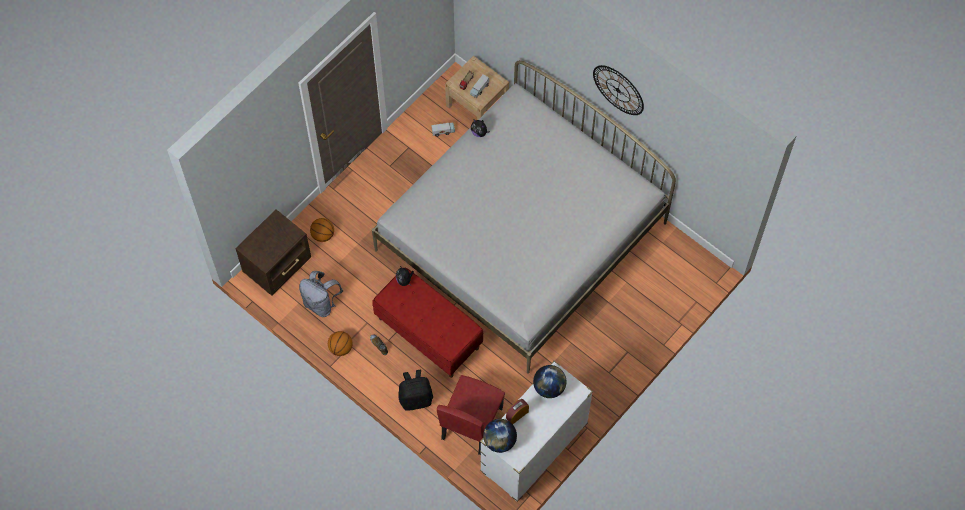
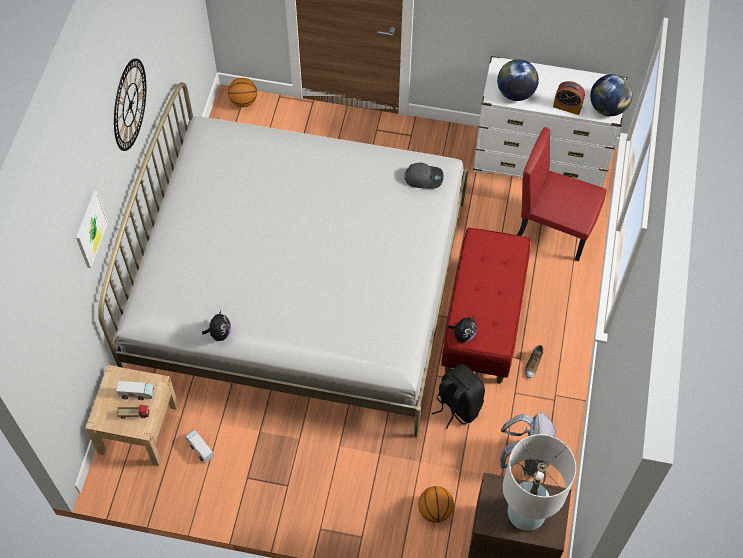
camera: 120 degrees left, 5 degrees down
basketball [328,331,353,356] -> basketball moved to [228,78,257,107]
black backpack [398,370,433,411] -> black backpack moved to [432,364,485,429]
red chair [437,375,505,455] -> red chair turned 150 degrees counterclockwise [517,127,606,261]
none -> picture [76,191,108,268]
none -> grey cap [405,162,444,189]
none -> white table lamp [503,434,576,531]

